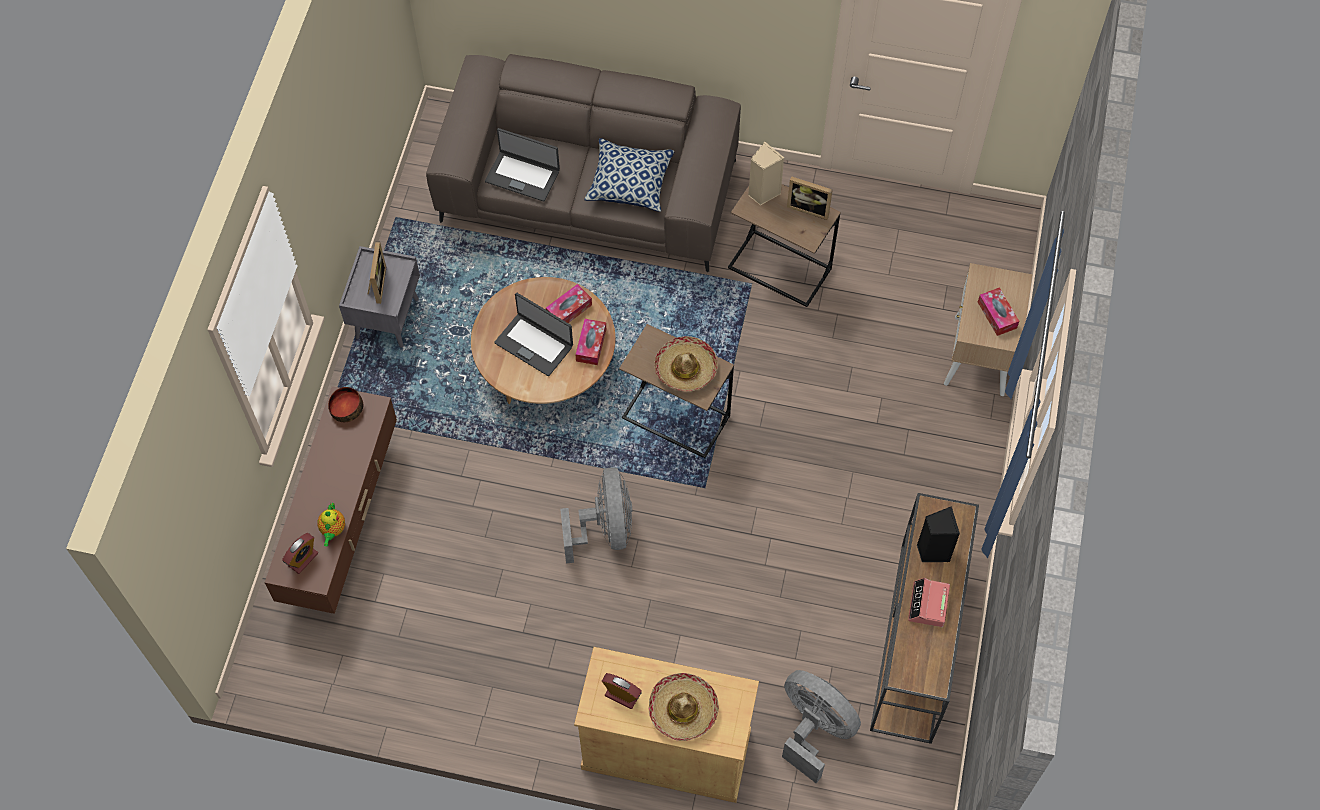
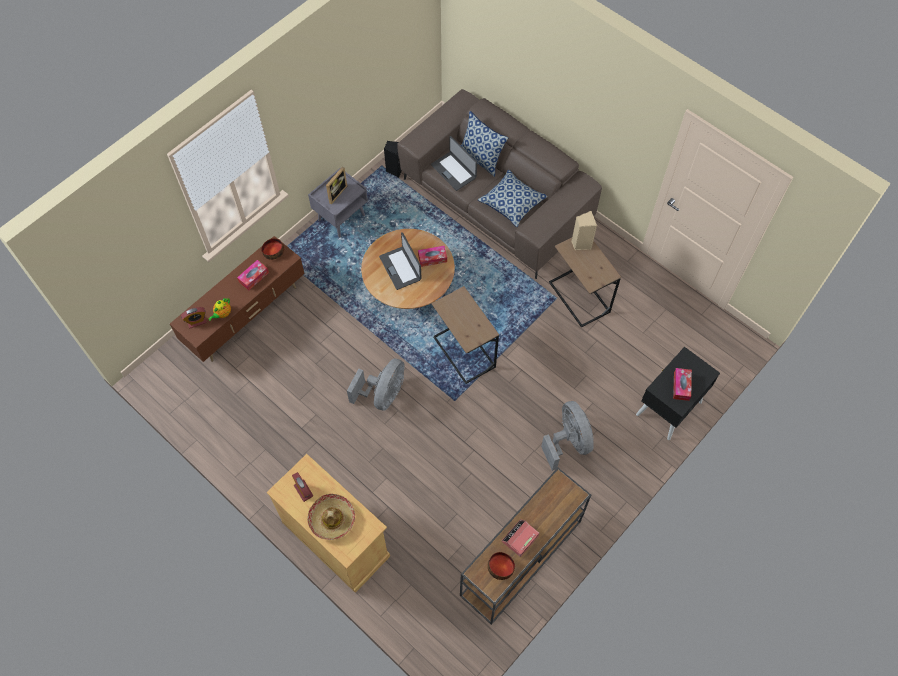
camera: 30 degrees right, 0 degrees up
tissue box [575,319,606,365] -> tissue box moved to [237,260,269,290]
hat [654,336,717,391] -> none
grey fan [782,670,861,783] -> grey fan moved to [541,401,594,471]
picture frame [787,176,832,220] -> none
black speaker [917,506,960,562] -> black speaker moved to [384,141,402,178]
beige nightstand [944,263,1033,396] -> black nightstand [636,347,720,440]
none -> pillow [461,111,508,177]
none -> bowl [488,552,515,580]

